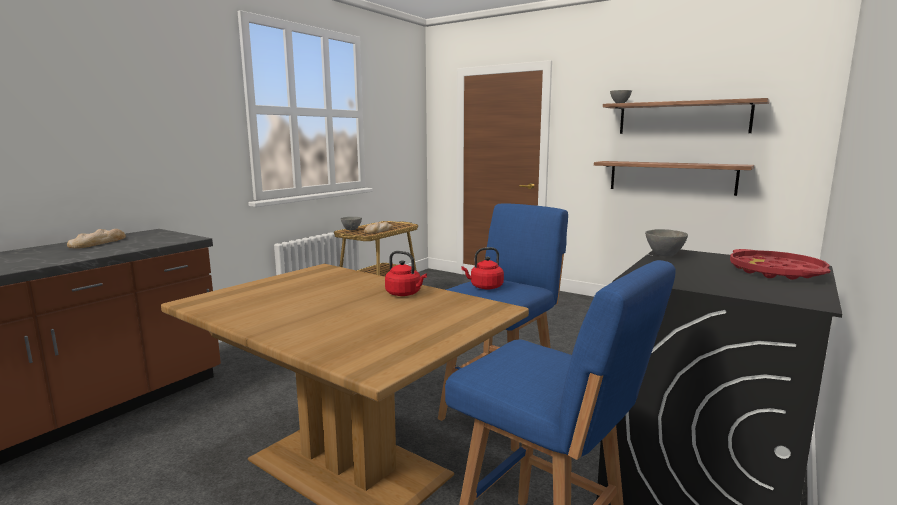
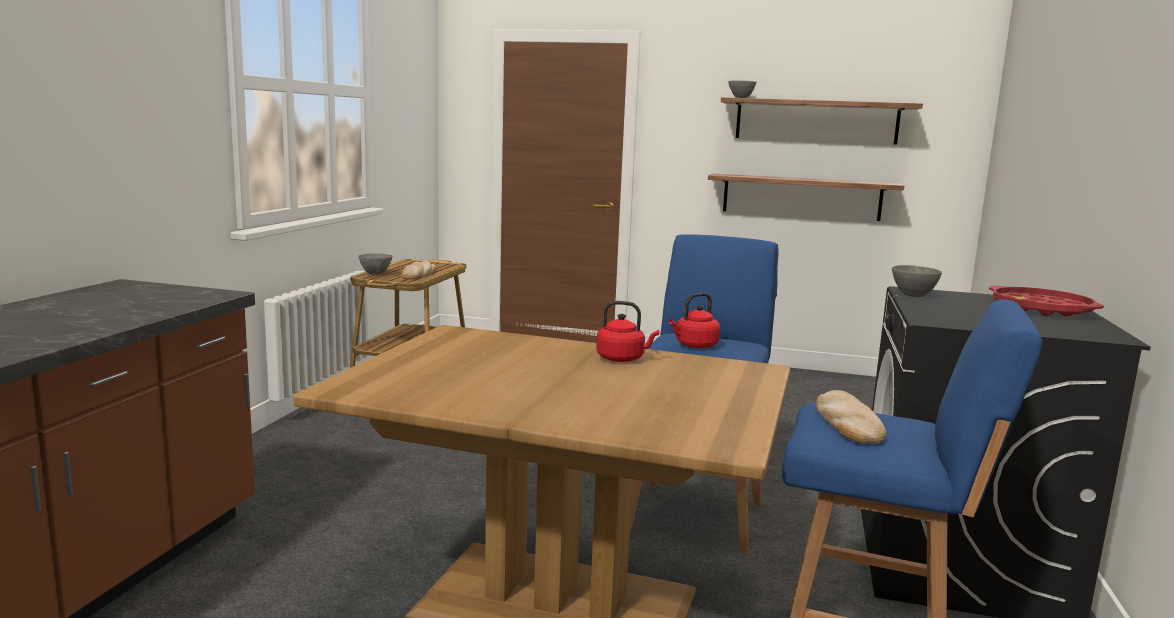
camera: 20 degrees left, 0 degrees up
bread [67,229,126,249] -> bread moved to [815,390,887,444]

